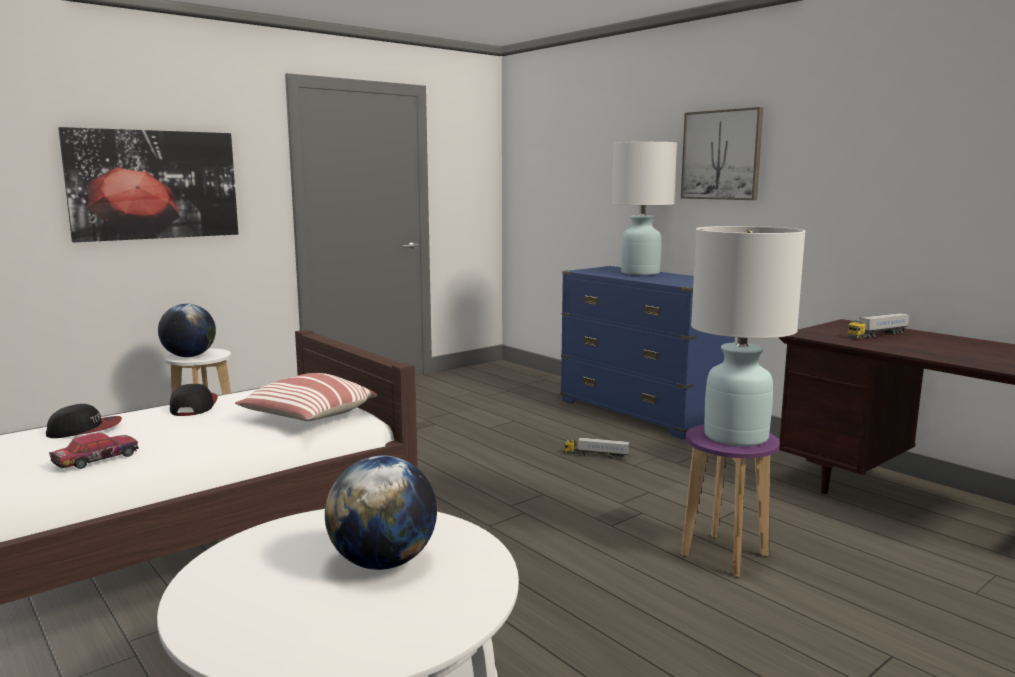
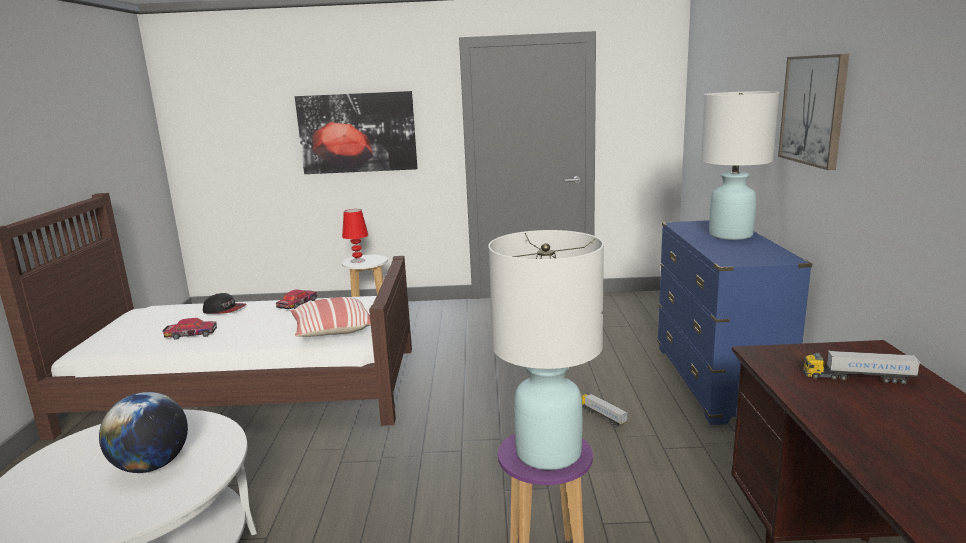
camera: 40 degrees right, 5 degrees up
globe [158,304,216,357] -> red table lamp [342,209,368,263]
cap [170,384,218,416] -> toy car [276,290,317,309]

